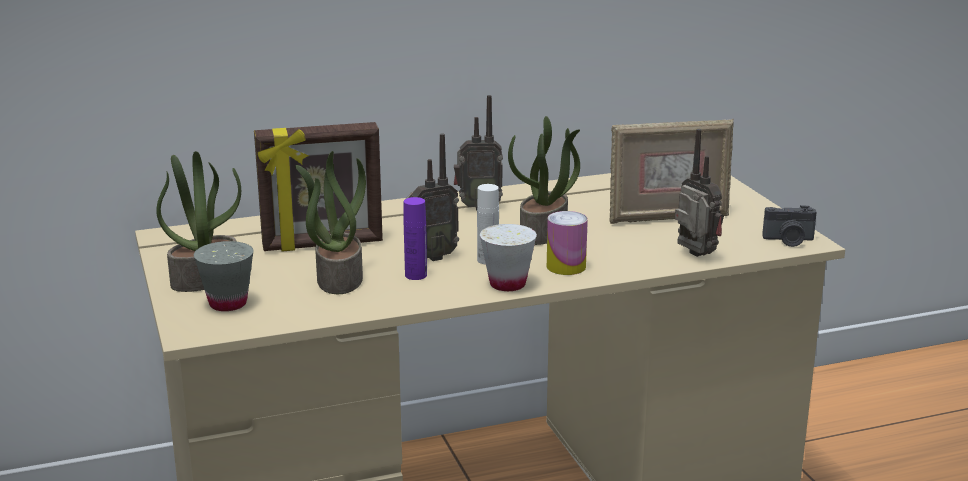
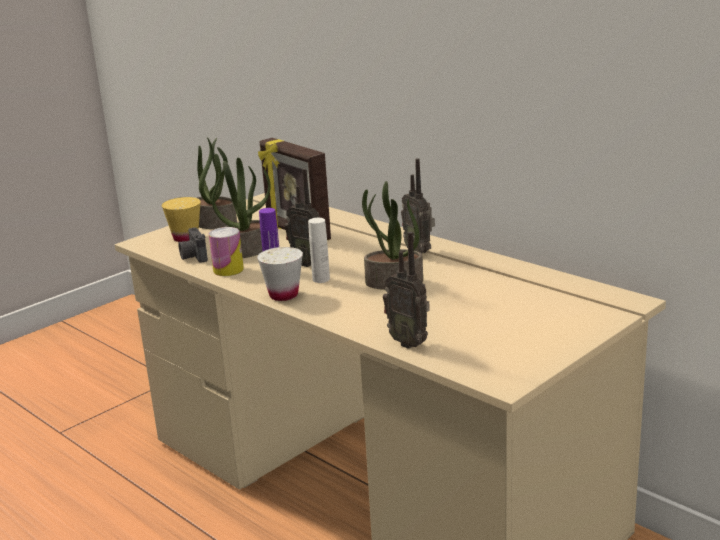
camera: 65 degrees right, 0 degrees up
grey cup [194,241,254,311] -> yellow cup [162,197,201,242]
can [547,211,588,275] -> can moved to [209,227,244,276]
picture frame [609,119,734,224] -> none
radio [675,129,724,257] -> radio turned 105 degrees clockwise [383,232,430,349]
camera [762,205,817,247] -> camera moved to [178,228,208,263]

